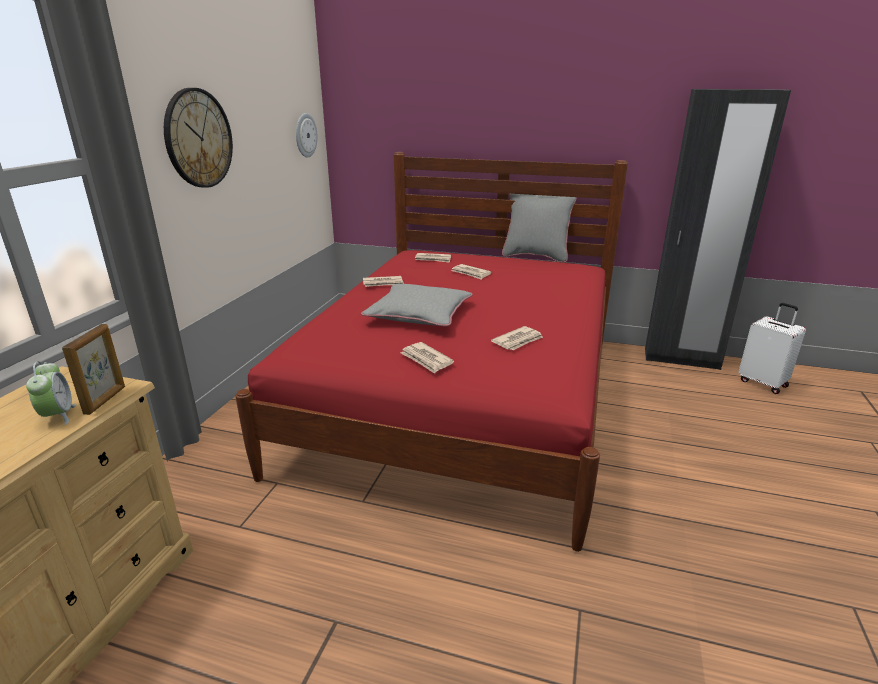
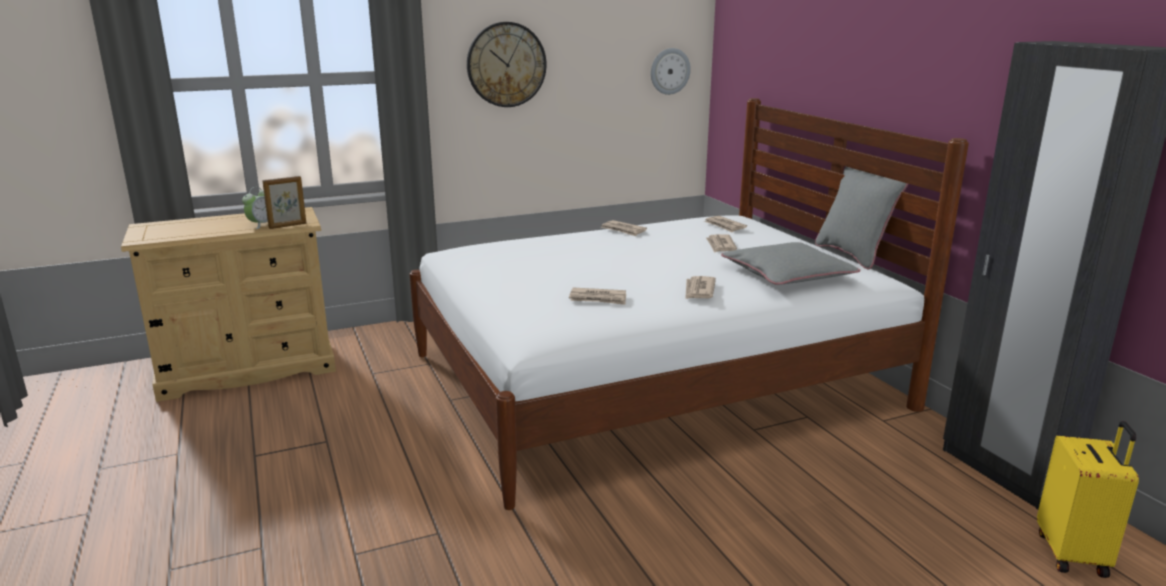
camera: 50 degrees right, 5 degrees down
red bed [235,152,628,552] -> white bed [410,98,969,510]
grey pillow [361,284,473,326] -> grey pillow moved to [721,242,860,285]
newspaper [400,342,454,374] -> newspaper moved to [685,276,716,299]
white suitcase [739,303,806,394] -> yellow suitcase [1037,421,1139,578]

